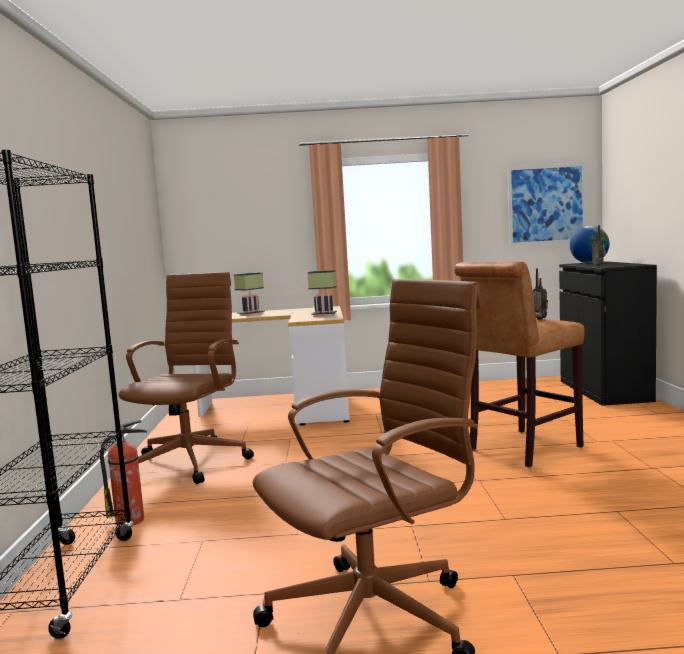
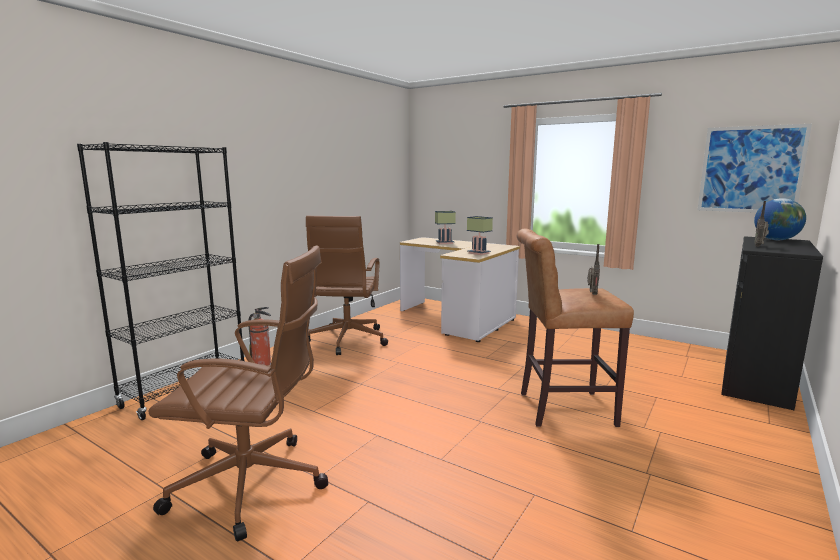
camera: 35 degrees right, 5 degrees up
brown office chair [119,272,254,484] -> brown office chair turned 135 degrees clockwise [306,216,388,355]

